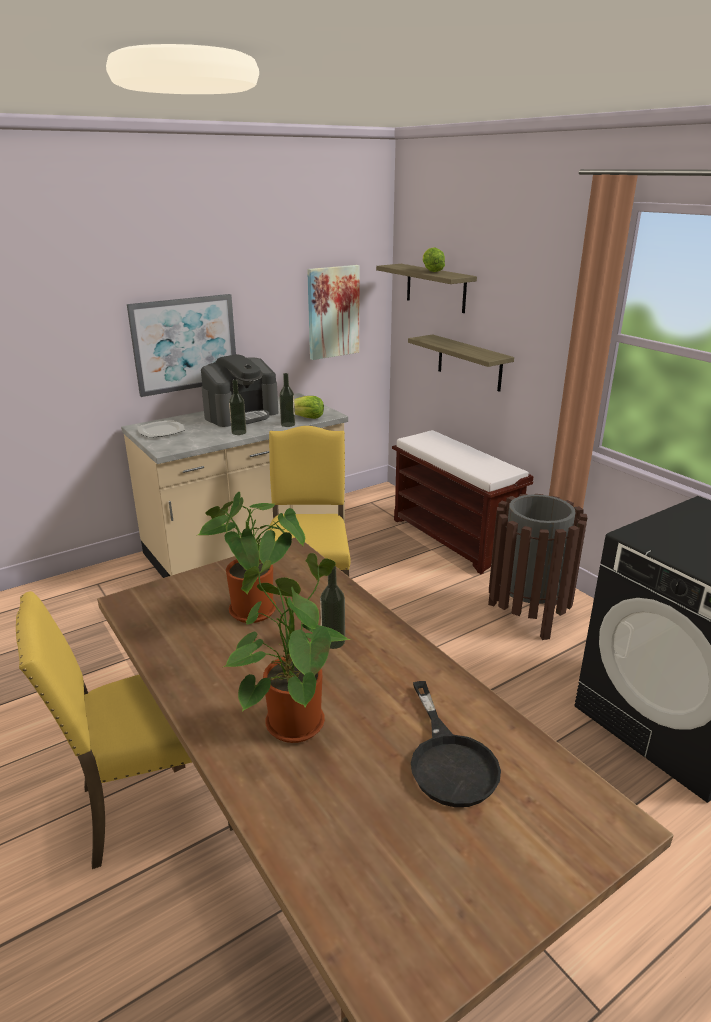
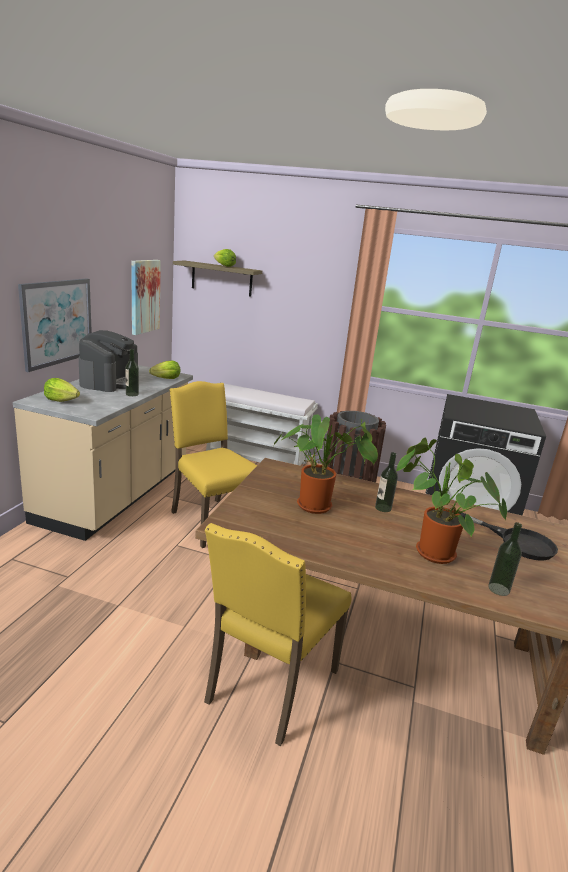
camera: 40 degrees left, 5 degrees down
plate [137,420,185,437] -> lettuce [44,378,80,402]
bottle [279,373,295,427] -> bottle moved to [488,522,522,596]
brown bench [392,430,534,574] -> white bench [206,384,318,465]
shelf [408,334,514,392] -> none

